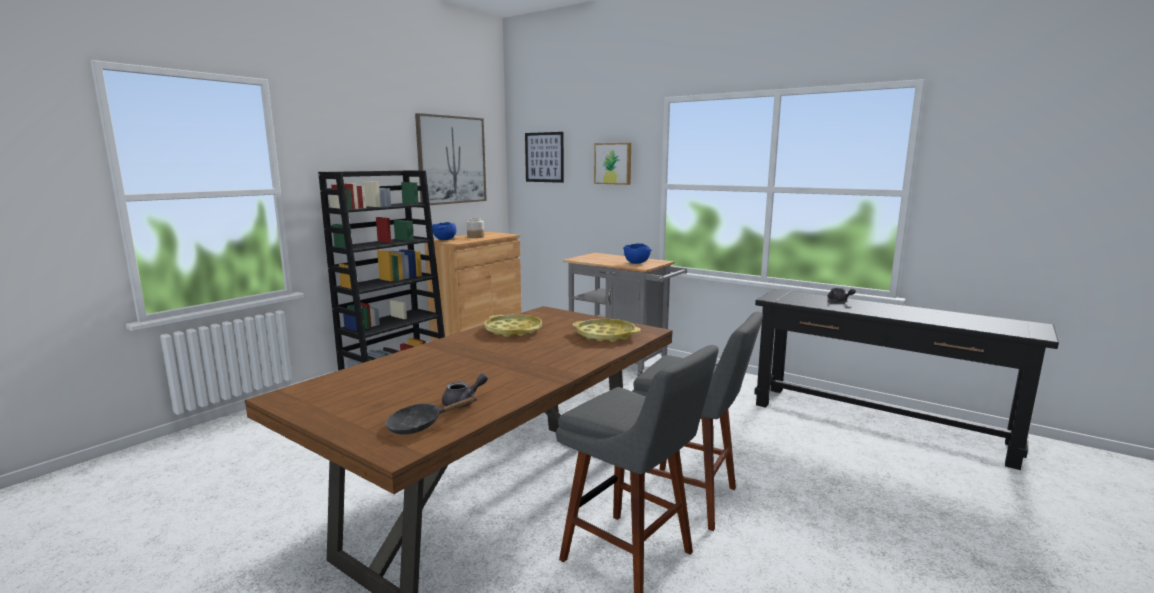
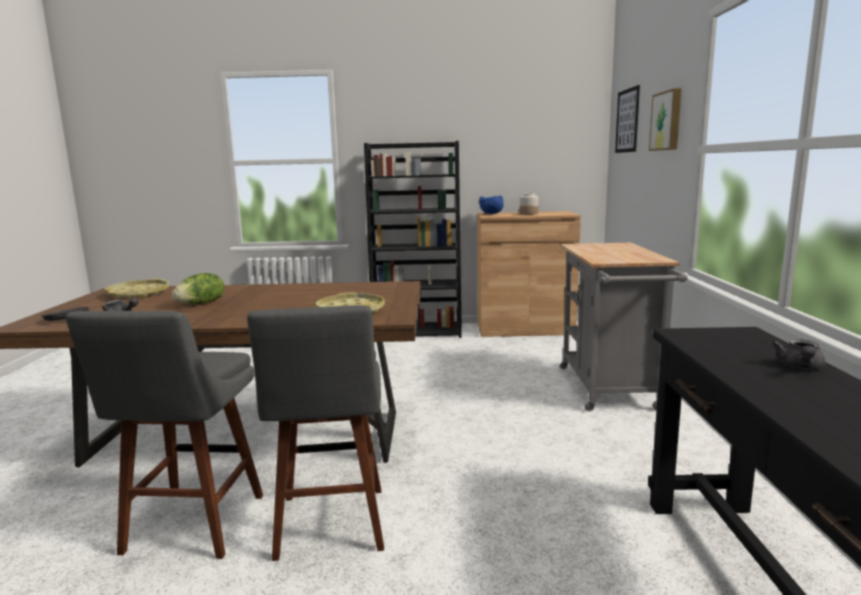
camera: 55 degrees right, 0 degrees up
picture [415,113,487,205] -> none
yellow tray [484,314,542,337] -> yellow tray moved to [105,279,169,299]
blue bowl [623,243,652,264] -> none
none -> lettuce [172,273,225,305]

